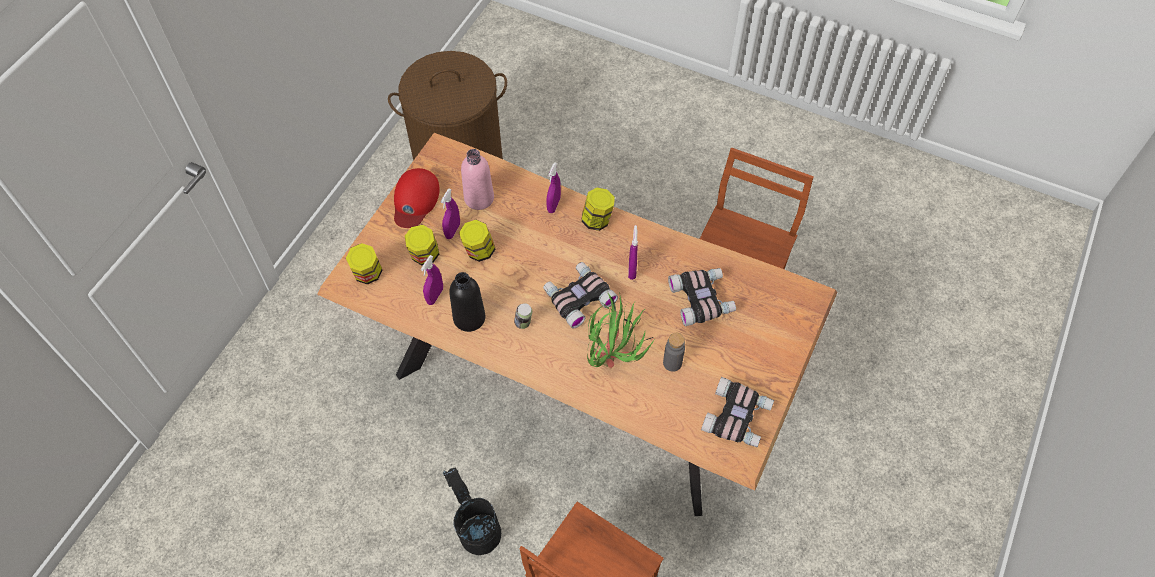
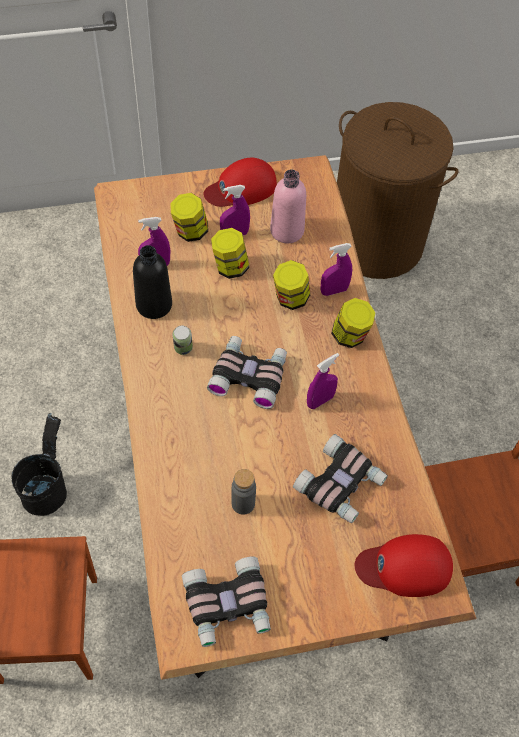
camera: 50 degrees right, 0 degrees up
jar [346,243,382,285] -> jar moved to [273,260,310,310]
potted plant [587,293,655,368] -> none
none -> red cap [355,534,453,597]

